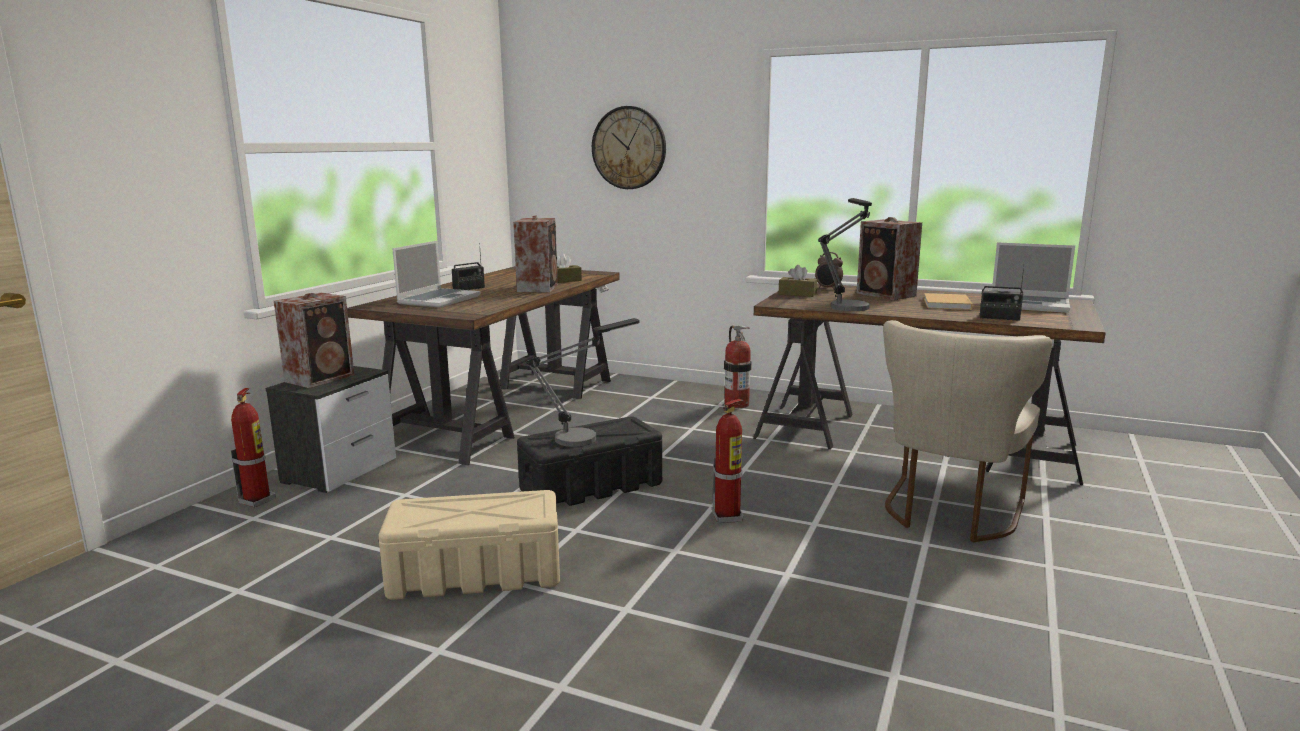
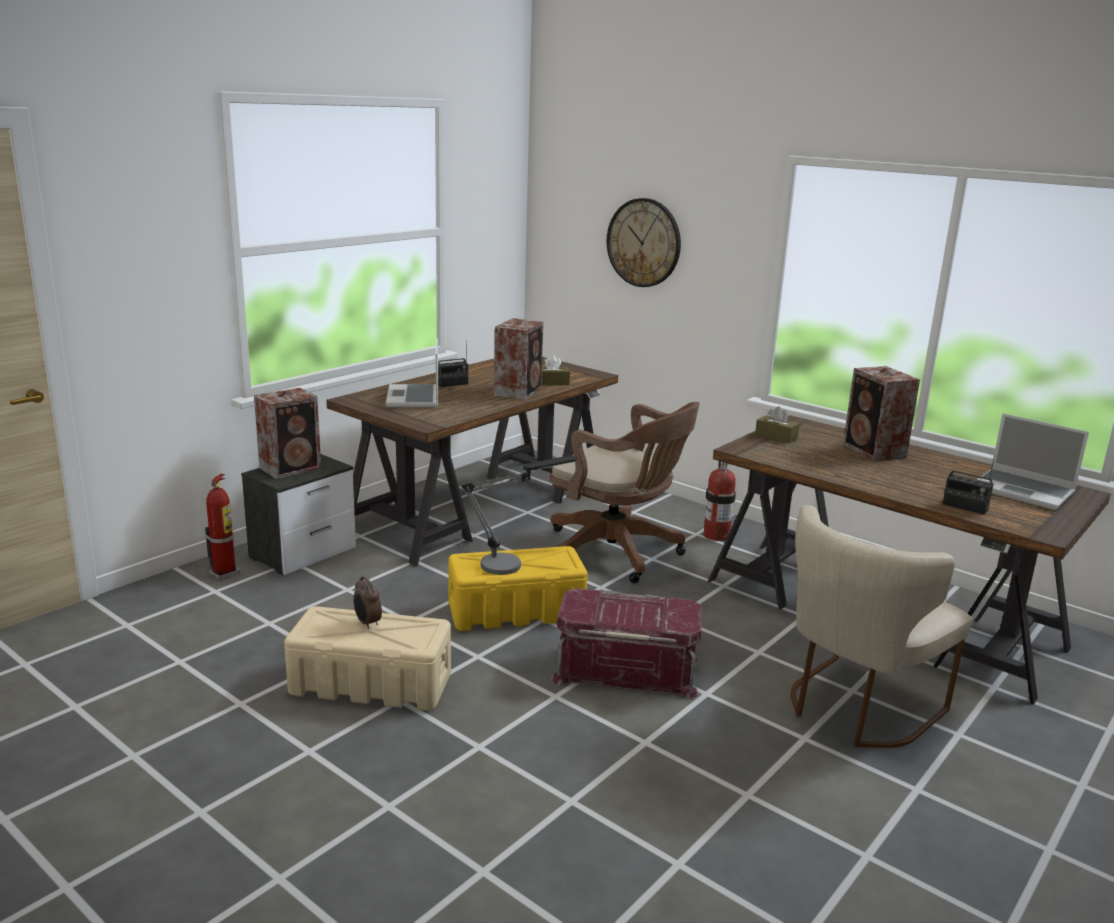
camera: 15 degrees right, 5 degrees up
laptop [392,241,481,308] -> laptop turned 135 degrees clockwise [386,338,438,407]
black storage box [517,416,662,506] -> yellow storage box [448,546,588,631]
fire extinguisher [712,399,744,523] -> red storage box [551,588,701,700]
alarm clock [815,252,843,290] -> alarm clock moved to [353,576,382,629]
table lamp [818,198,872,311] -> none
beige book [924,293,972,310] -> none
none -> brown office chair [549,402,700,583]

